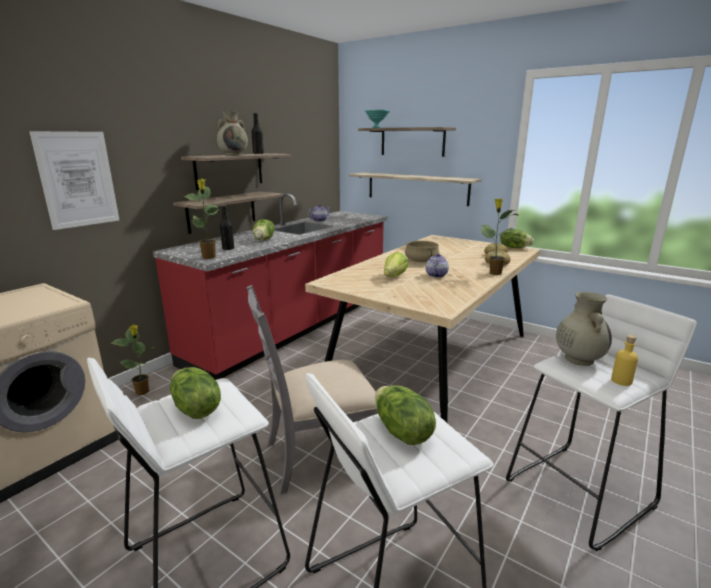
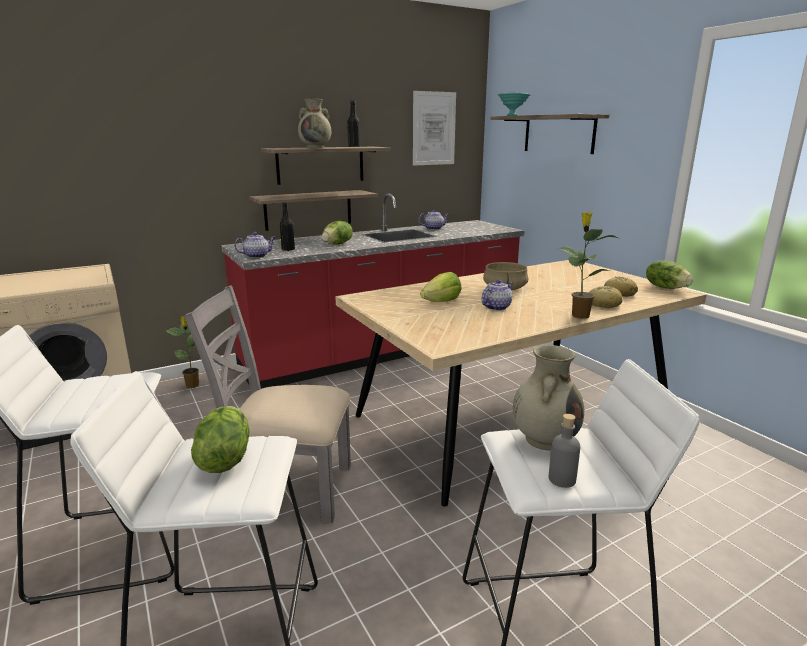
camera: 25 degrees right, 0 degrees up
picture [29,131,119,230] -> picture moved to [413,91,456,166]
lettuce [170,367,221,419] -> none
potted plant [183,179,221,259] -> teapot [234,232,275,258]
shelf [349,172,482,206] -> none
yellow bottle [611,335,638,386] -> grey bottle [549,414,580,488]

